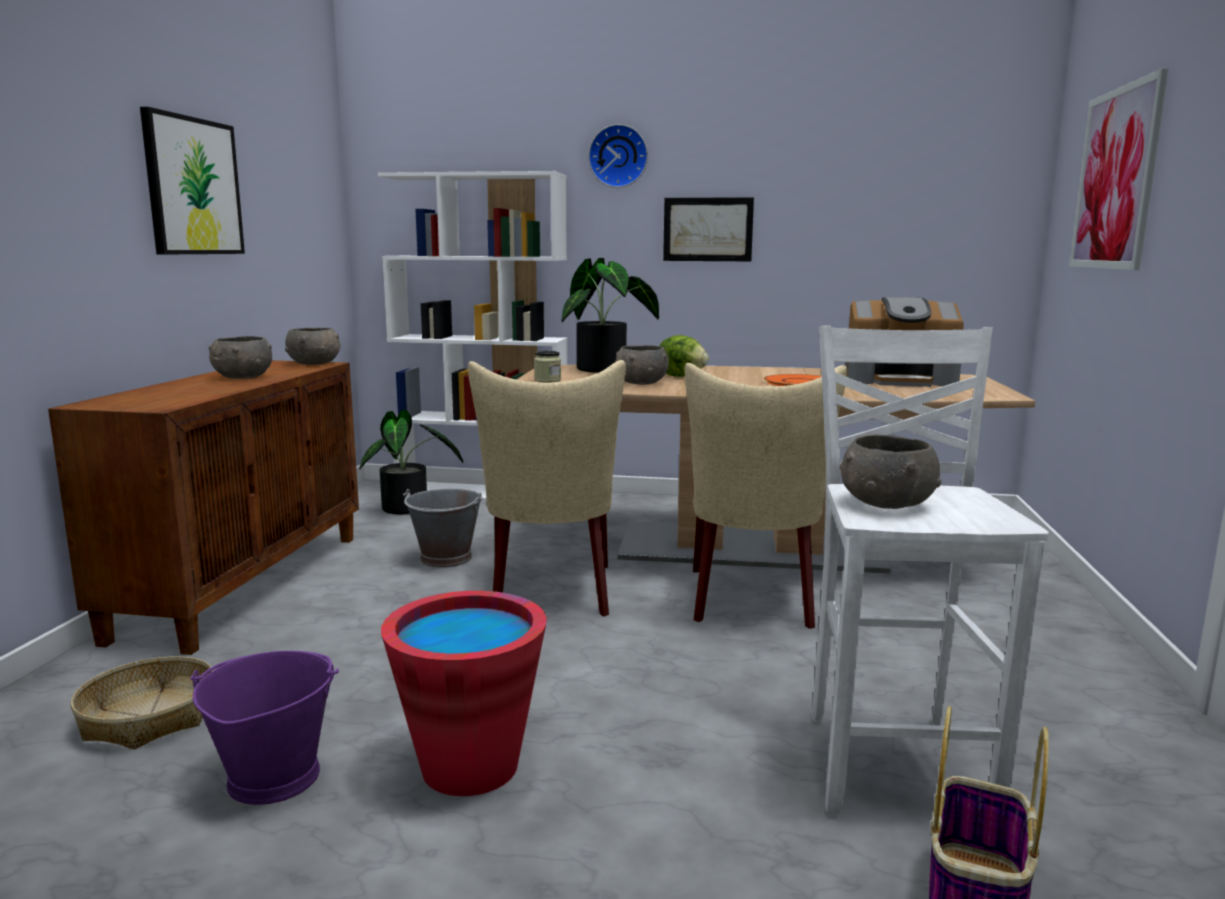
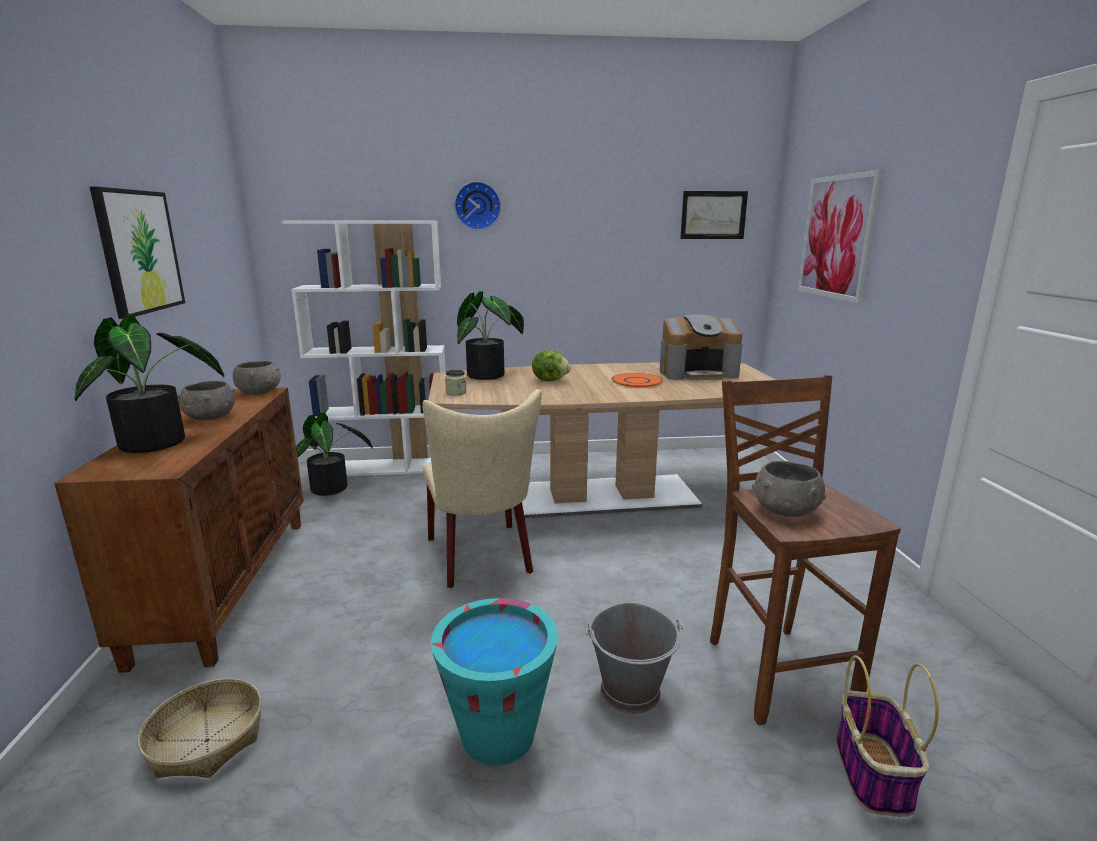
camera: 15 degrees left, 5 degrees up
purple bucket [190,651,339,805] -> none
red bucket [381,591,547,796] -> turquoise bucket [431,598,558,766]
grey bucket [403,488,483,568] -> grey bucket moved to [585,602,683,714]
grey bowl [615,345,669,385] -> none
picture [663,197,754,261] -> picture moved to [680,191,748,239]
beige chair [685,363,847,629] -> none
white stool [811,325,1049,817] -> brown stool [710,375,901,725]
none -> potted plant [75,315,224,453]

